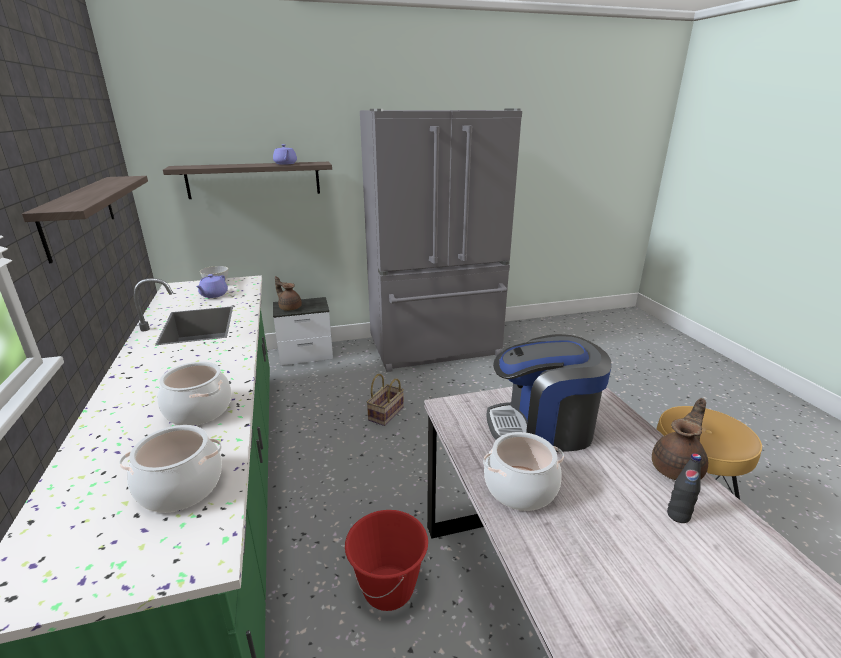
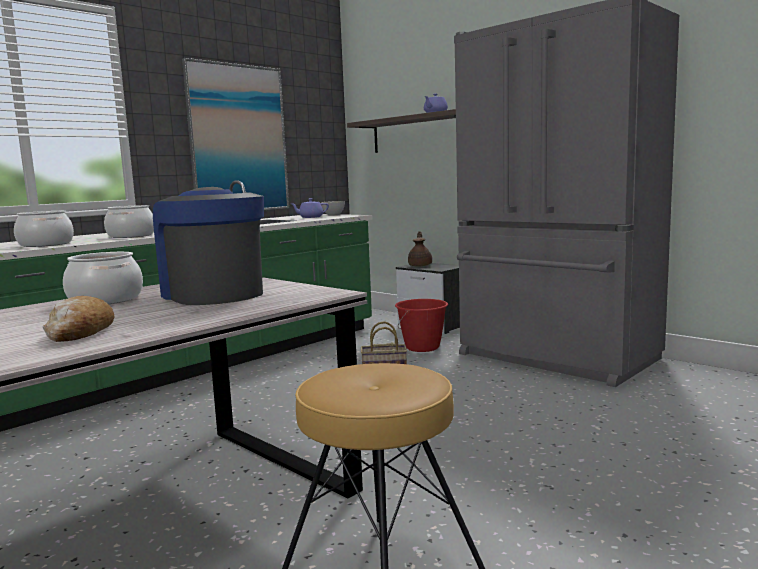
camera: 60 degrees right, 15 degrees down
shelf [22,176,148,263] -> picture [182,58,289,210]
red bucket [345,510,428,611] -> red bucket moved to [395,299,448,352]
brown teapot [652,398,708,480] -> none
black bottle [667,453,702,523] -> bread [43,296,115,342]

